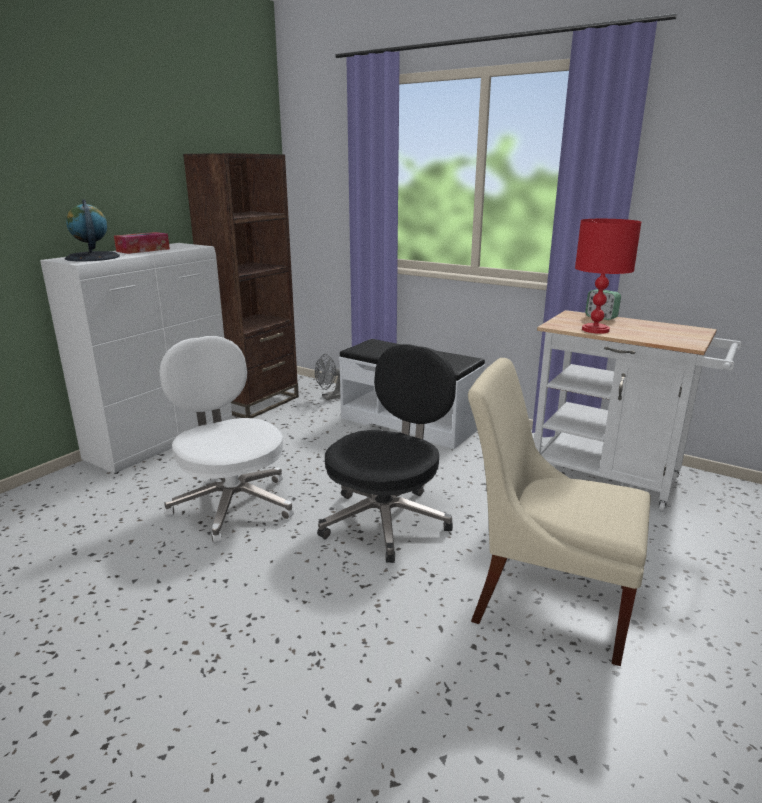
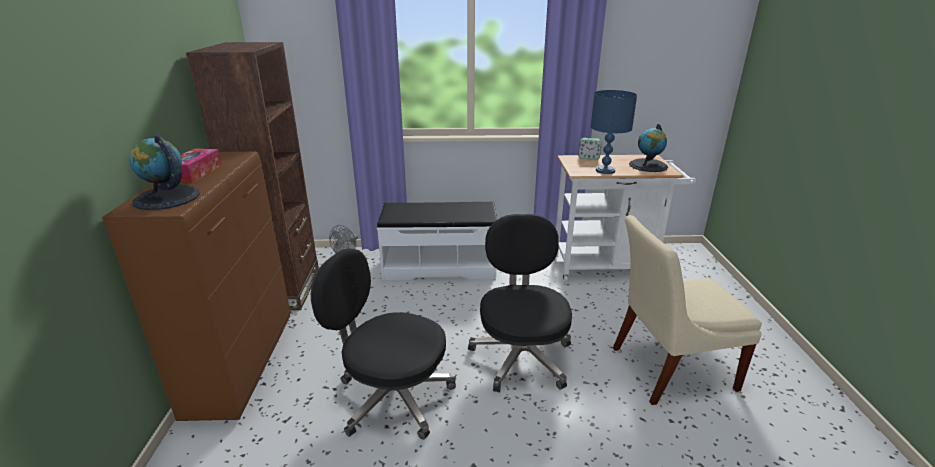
camera: 35 degrees left, 5 degrees up
white cabinet [40,243,232,474] -> brown cabinet [102,152,290,421]
white office chair [160,336,294,544] -> black office chair [311,248,456,440]
red table lamp [575,219,641,334] -> blue table lamp [591,90,637,174]
none -> globe [629,124,668,172]

